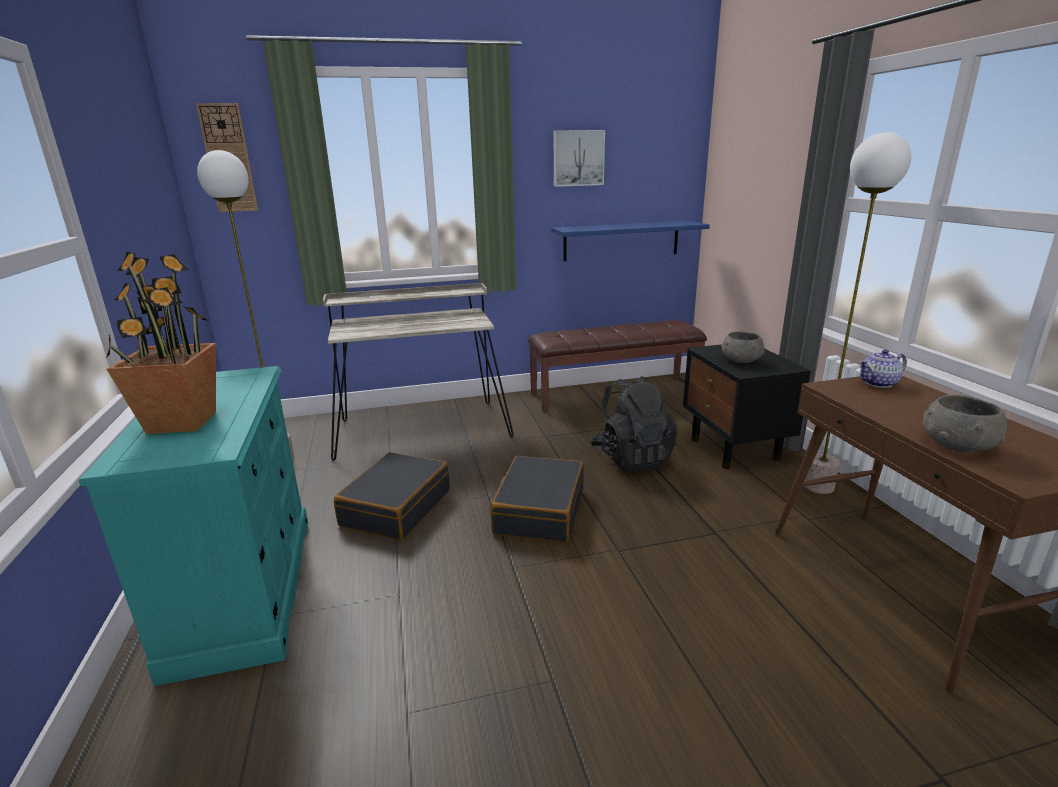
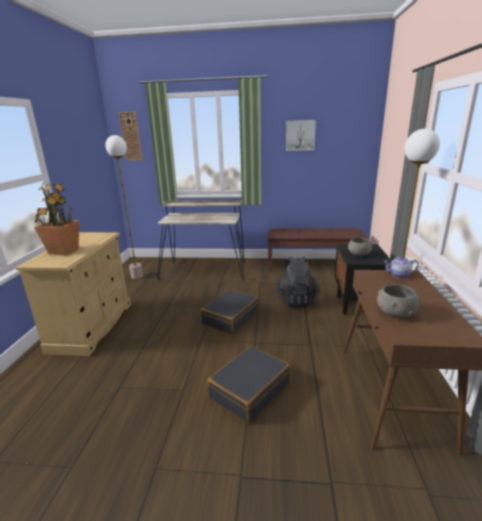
camera: 20 degrees right, 0 degrees up
turquoise dresser [79,366,308,686] -> beige dresser [16,232,131,356]
black suitcase [334,452,450,541] -> black suitcase moved to [207,346,290,424]
blue shelf [551,221,710,261] -> none

